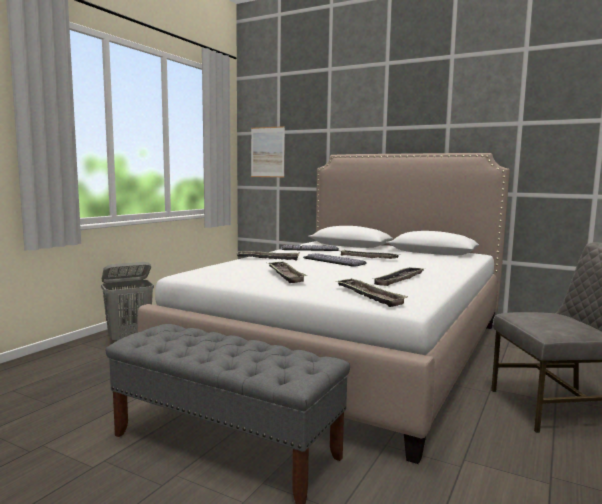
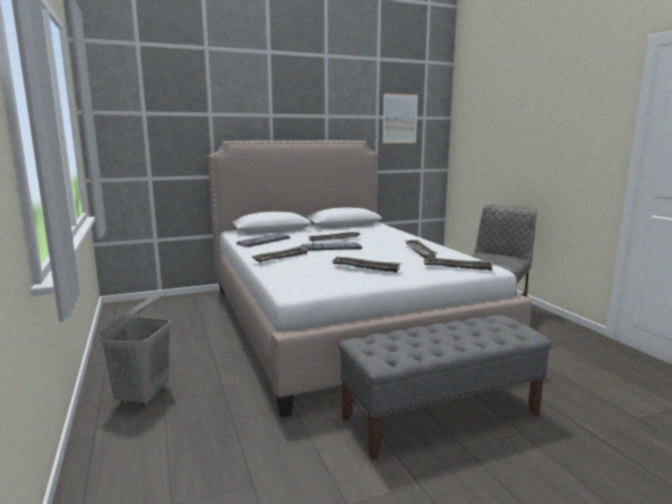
camera: 50 degrees left, 5 degrees up
picture [251,126,285,177] -> picture moved to [382,93,418,144]

